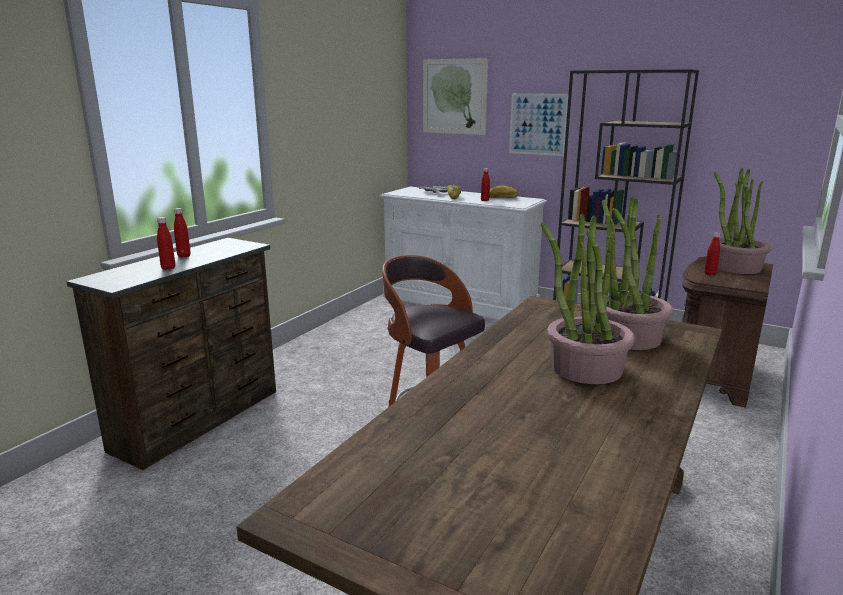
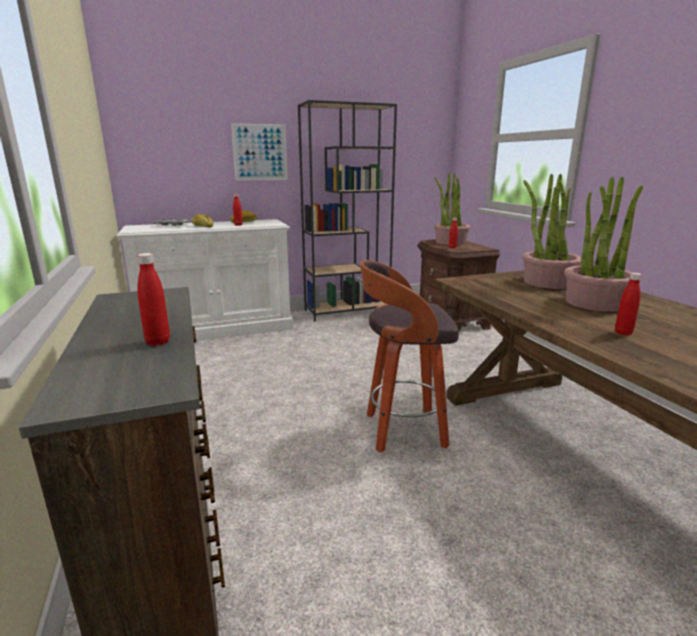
camera: 50 degrees left, 0 degrees up
red bottle [174,208,191,258] -> red bottle moved to [615,273,642,335]
picture [423,58,488,135] -> none

